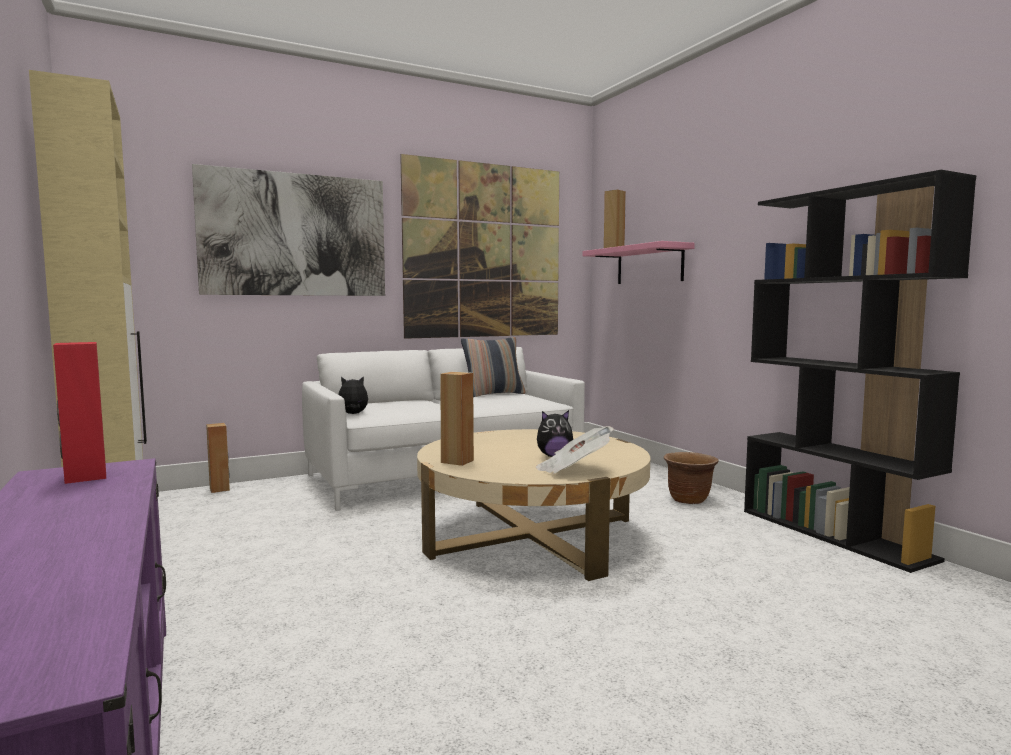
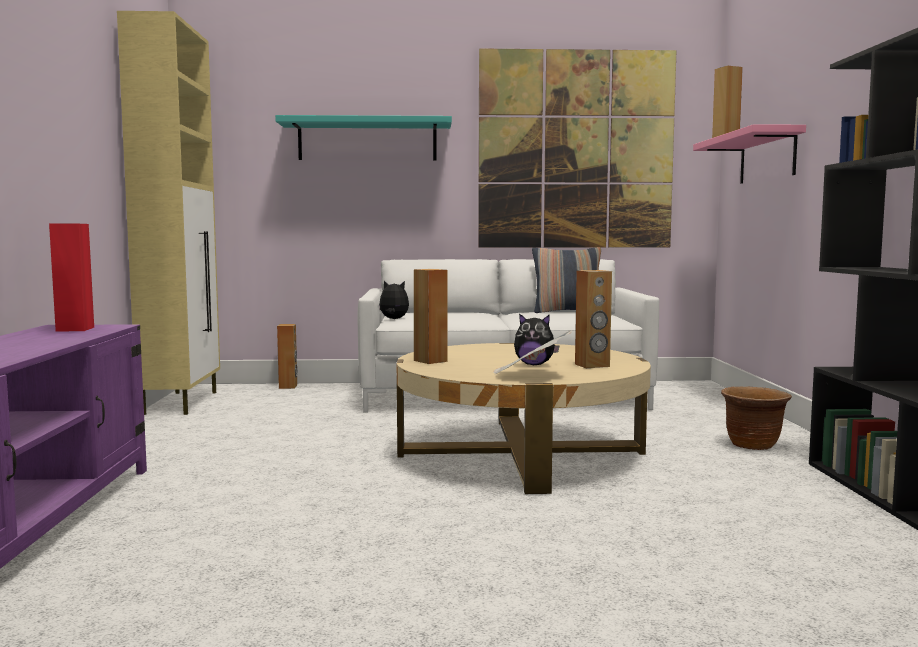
camera: 25 degrees right, 0 degrees up
picture [192,164,385,296] -> turquoise shelf [275,115,452,161]
none -> brown speaker [575,270,612,368]

